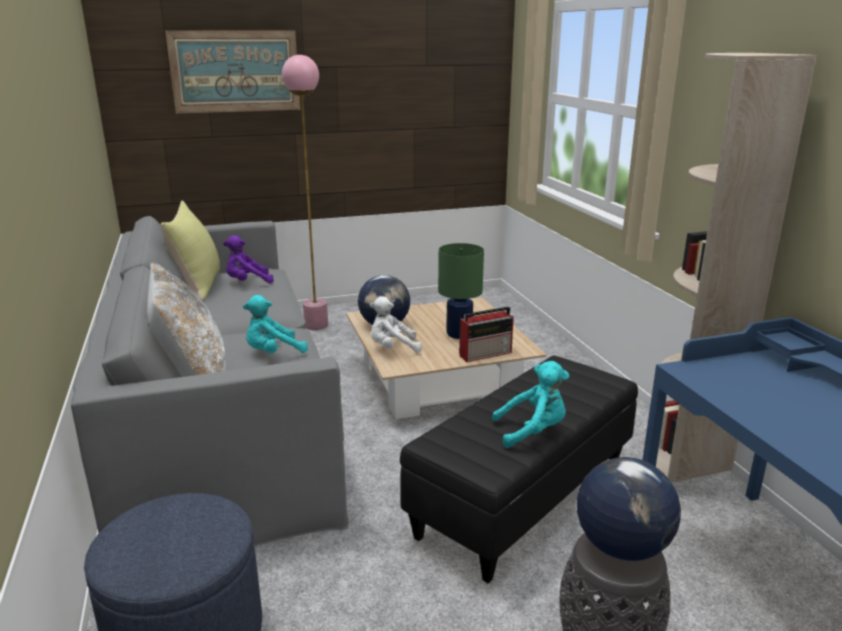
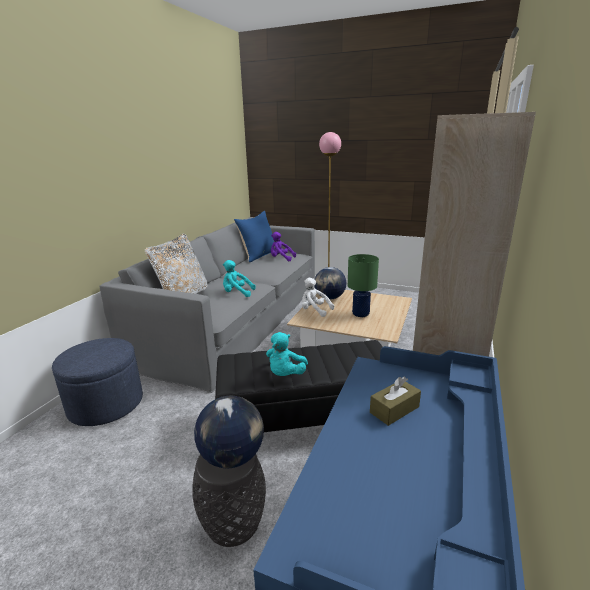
camera: 40 degrees right, 0 degrees up
yellow pillow [161,200,220,300] -> blue pillow [234,211,274,262]
picture [165,31,300,114] -> none
radio [459,306,514,362] -> none
turquoise plush toy [492,361,569,448] -> turquoise plush toy turned 75 degrees clockwise [266,332,308,376]
none -> brown tissue box [370,376,421,426]

